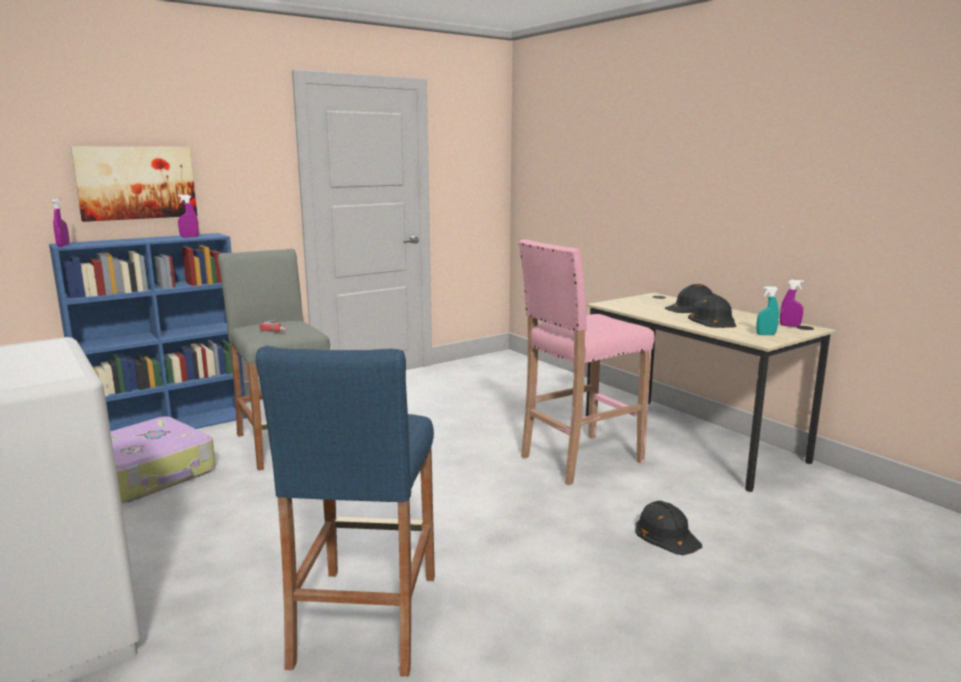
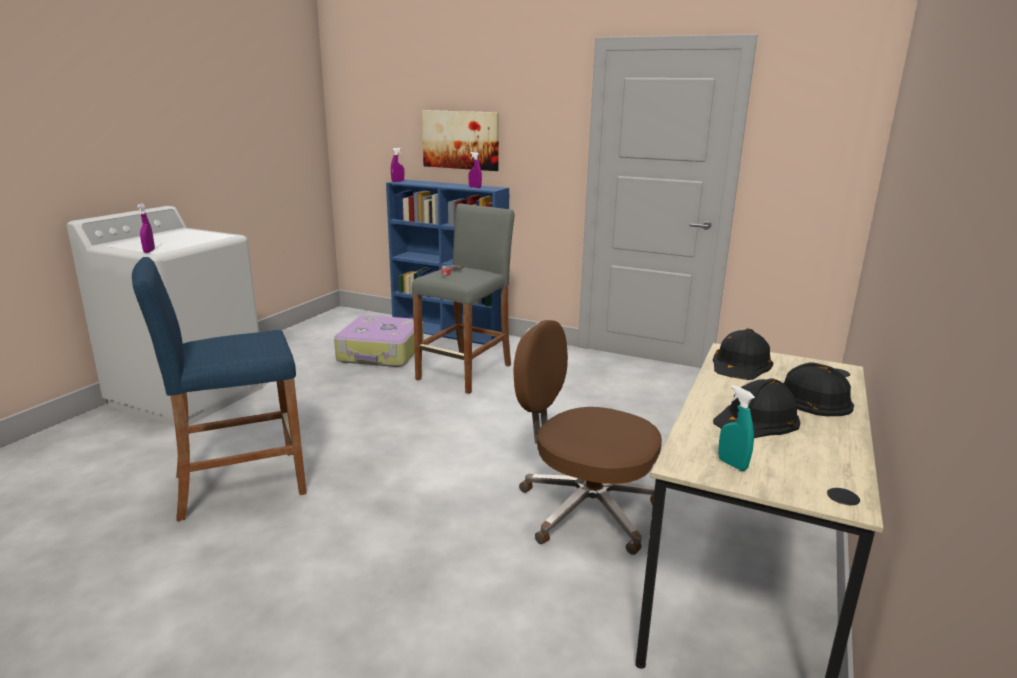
camera: 60 degrees right, 5 degrees up
pink stool [519,239,655,485] -> brown office chair [513,320,662,555]
black hard hat [635,501,702,555] -> black hard hat moved to [713,328,773,380]
purple spray bottle [780,280,804,327] -> purple spray bottle moved to [137,203,155,253]

